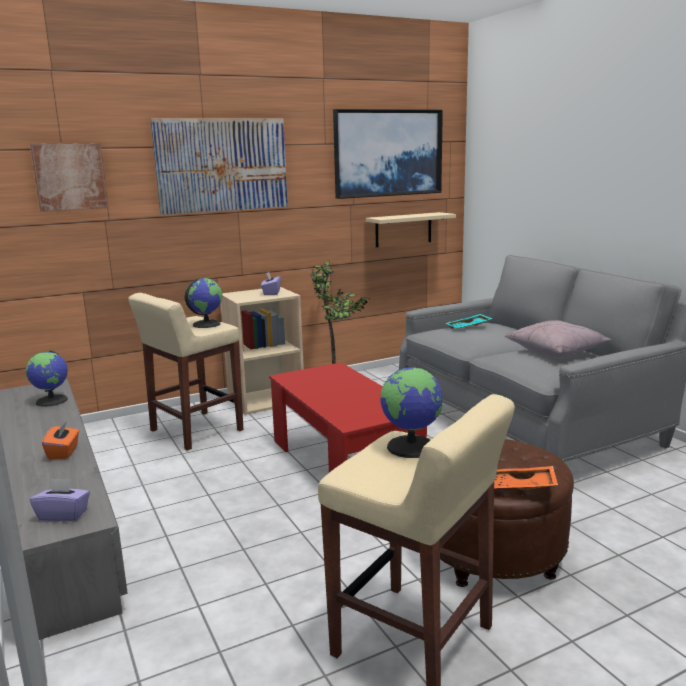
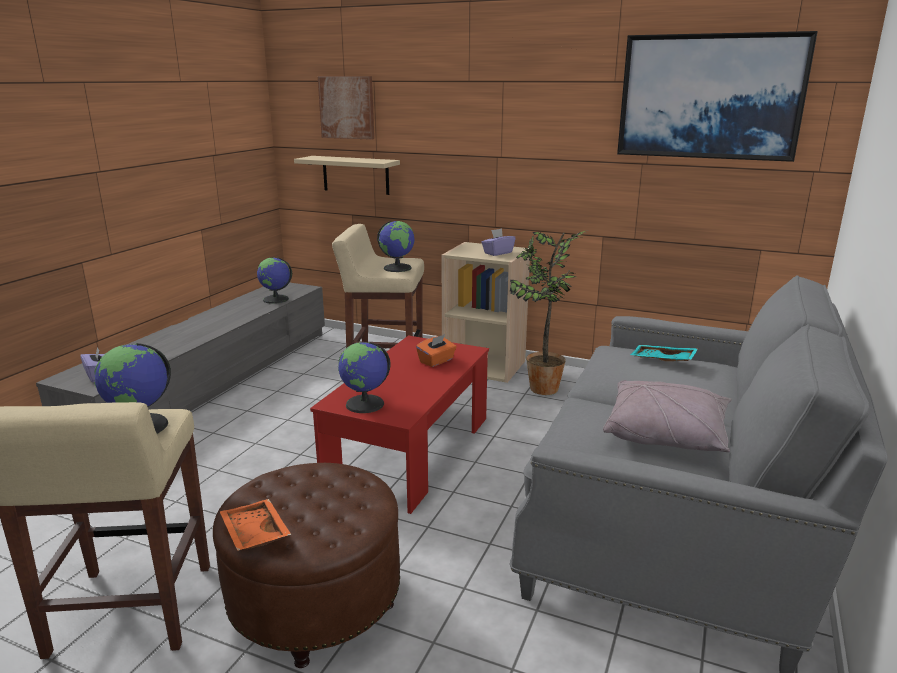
camera: 50 degrees right, 5 degrees up
orange tissue box [42,421,79,460] -> orange tissue box moved to [416,334,456,367]
picture [150,119,288,215] -> none
beige shelf [366,212,456,247] -> beige shelf moved to [294,156,400,195]
none -> globe [338,342,391,413]

